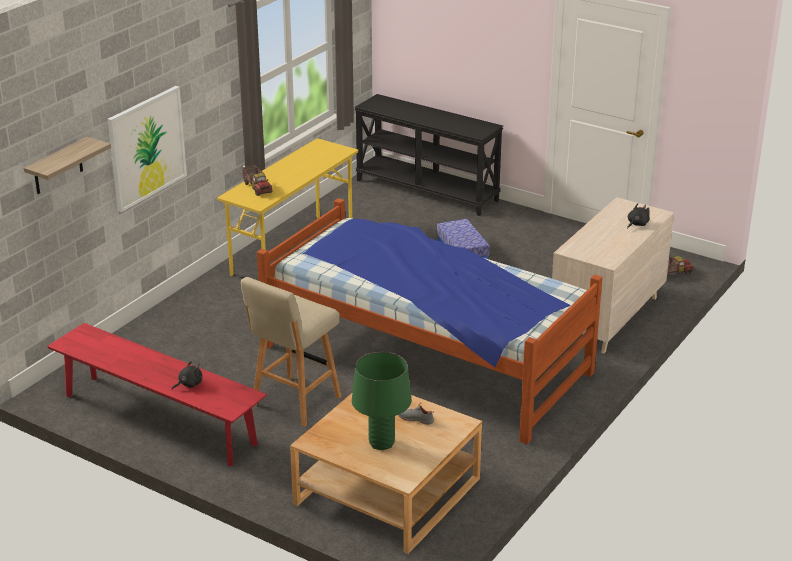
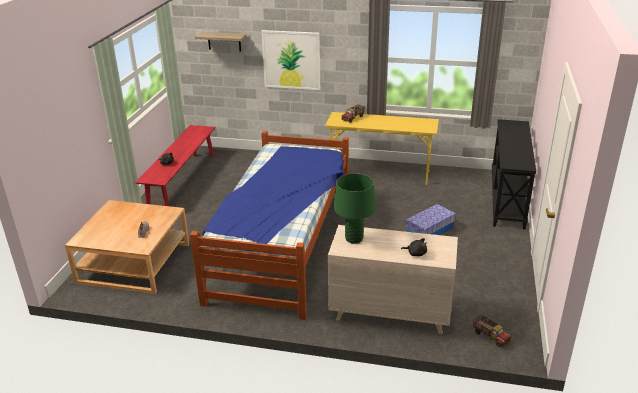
camera: 70 degrees right, 0 degrees up
beige stool [241,277,342,427] -> none
green table lamp [352,352,411,450] -> green table lamp moved to [333,174,376,244]

